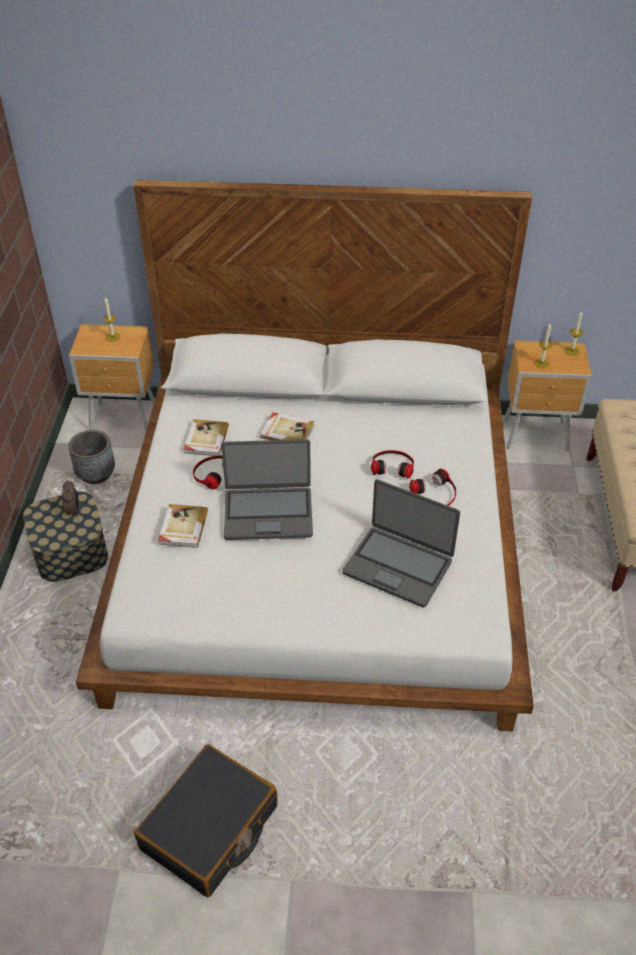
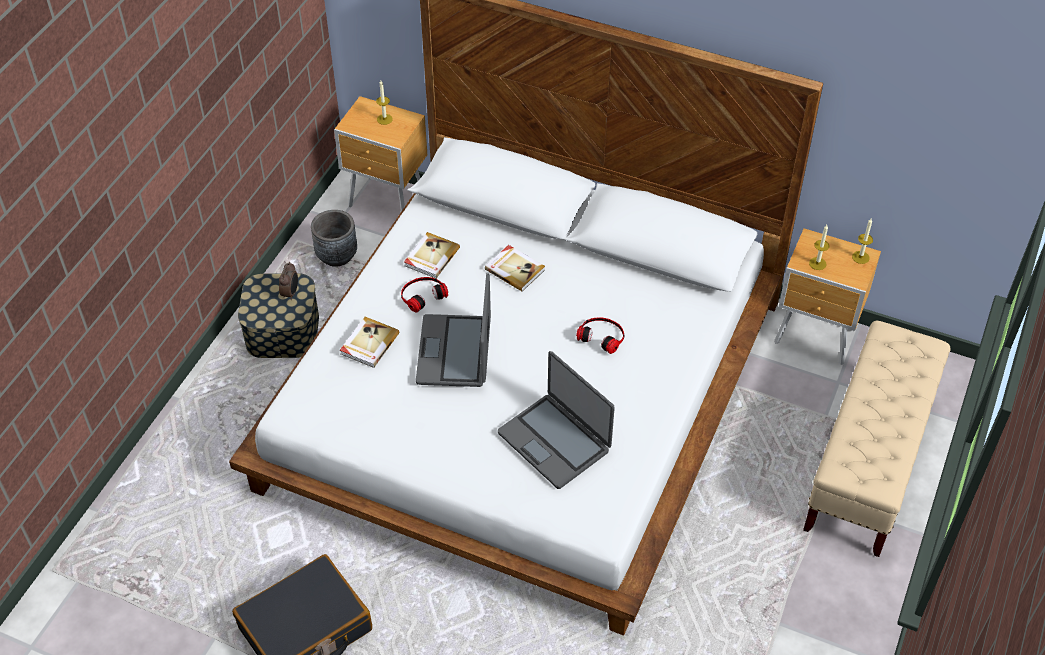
camera: 20 degrees right, 5 degrees up
laptop [221,439,313,540] -> laptop turned 75 degrees clockwise [416,273,491,387]
headphones [409,469,456,506] -> none

